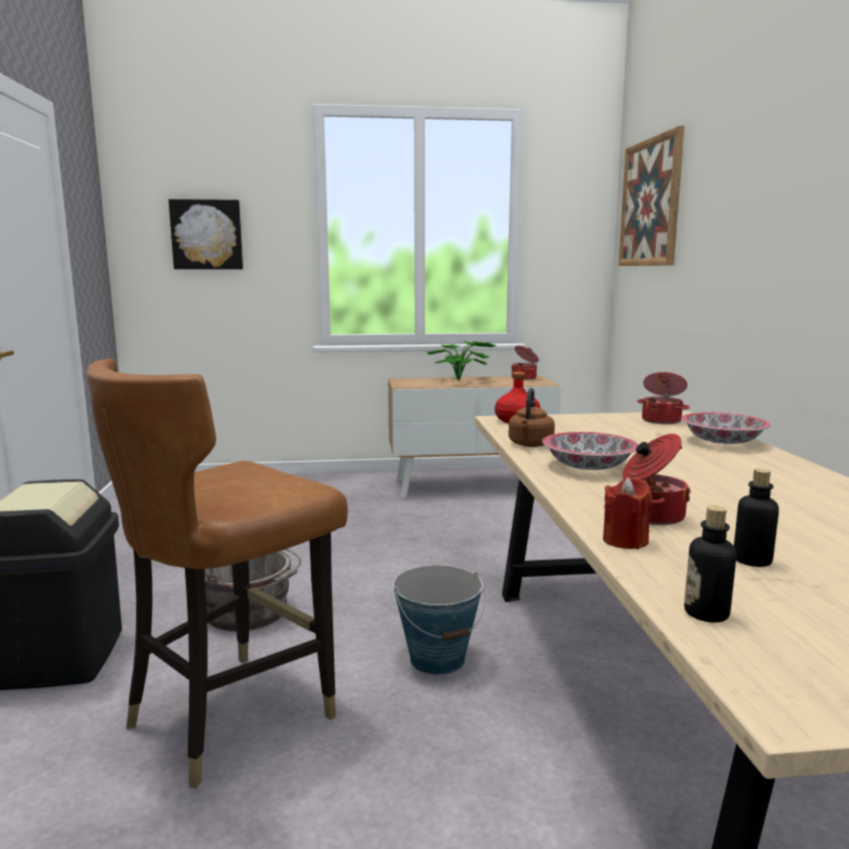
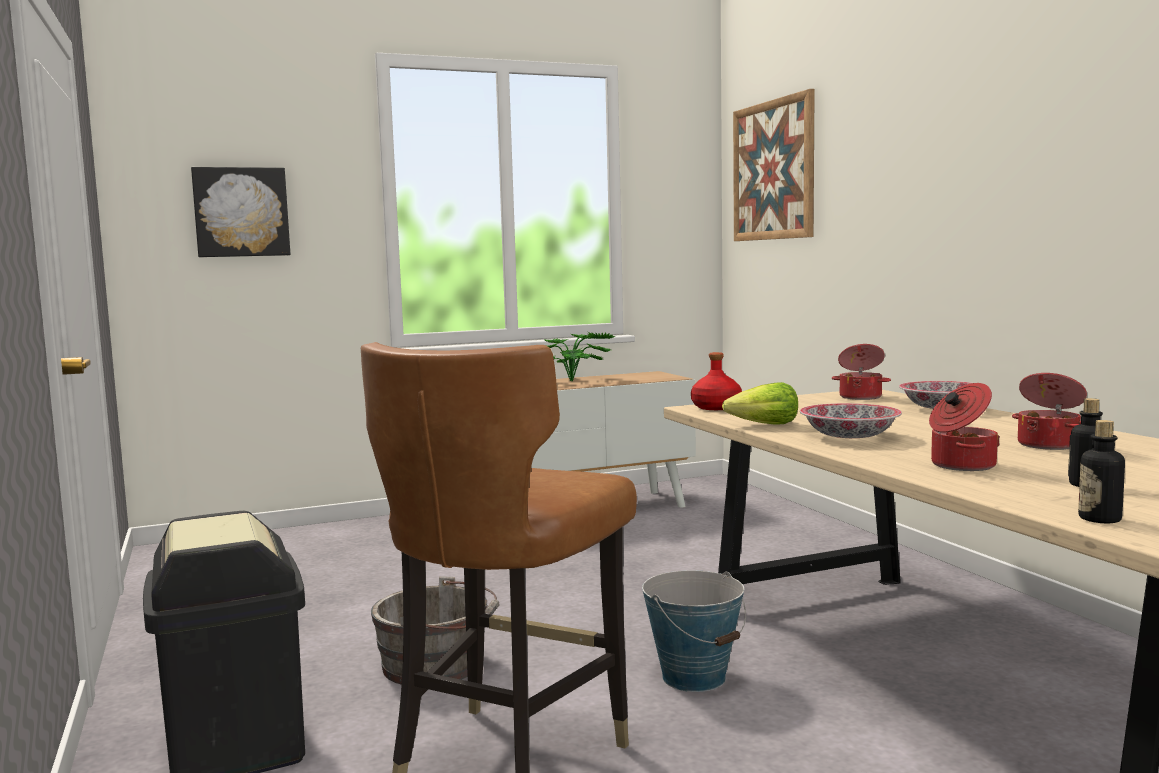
camera: 15 degrees left, 5 degrees down
brown kettle [509,388,555,447] -> lettuce [722,382,798,425]
cooking pot [511,346,539,380] -> cooking pot moved to [1012,373,1087,450]
red candle [603,477,653,549] -> none

